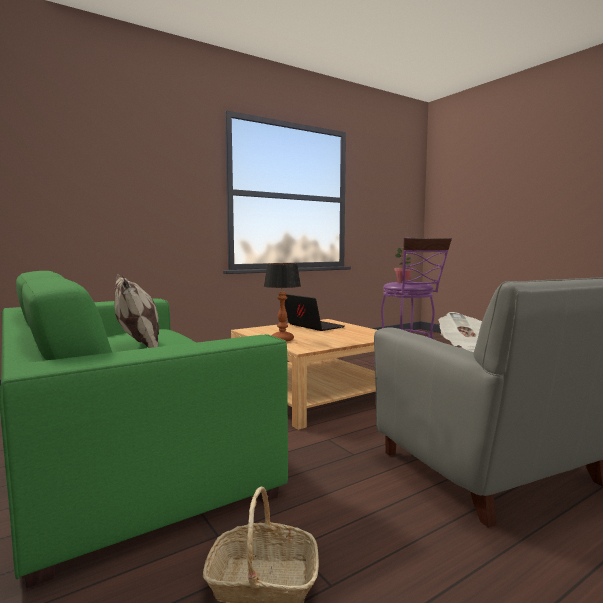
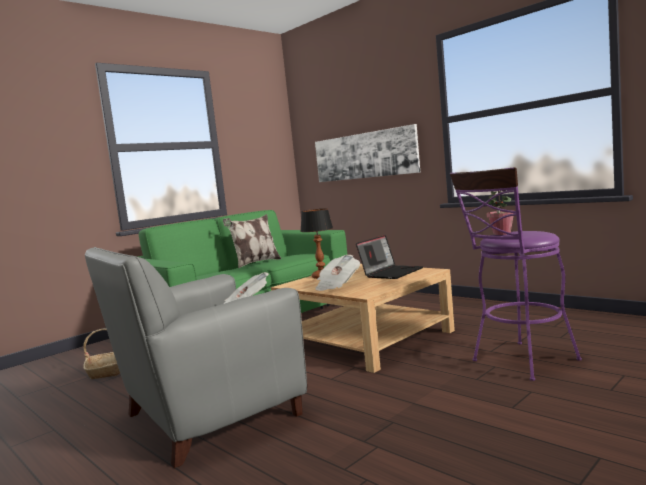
camera: 80 degrees right, 0 degrees up
none -> picture [315,124,420,182]
none -> newspaper [315,255,360,291]

